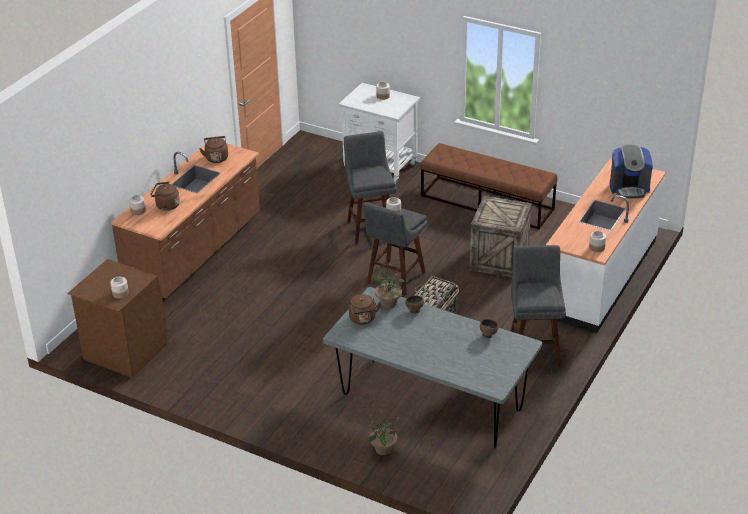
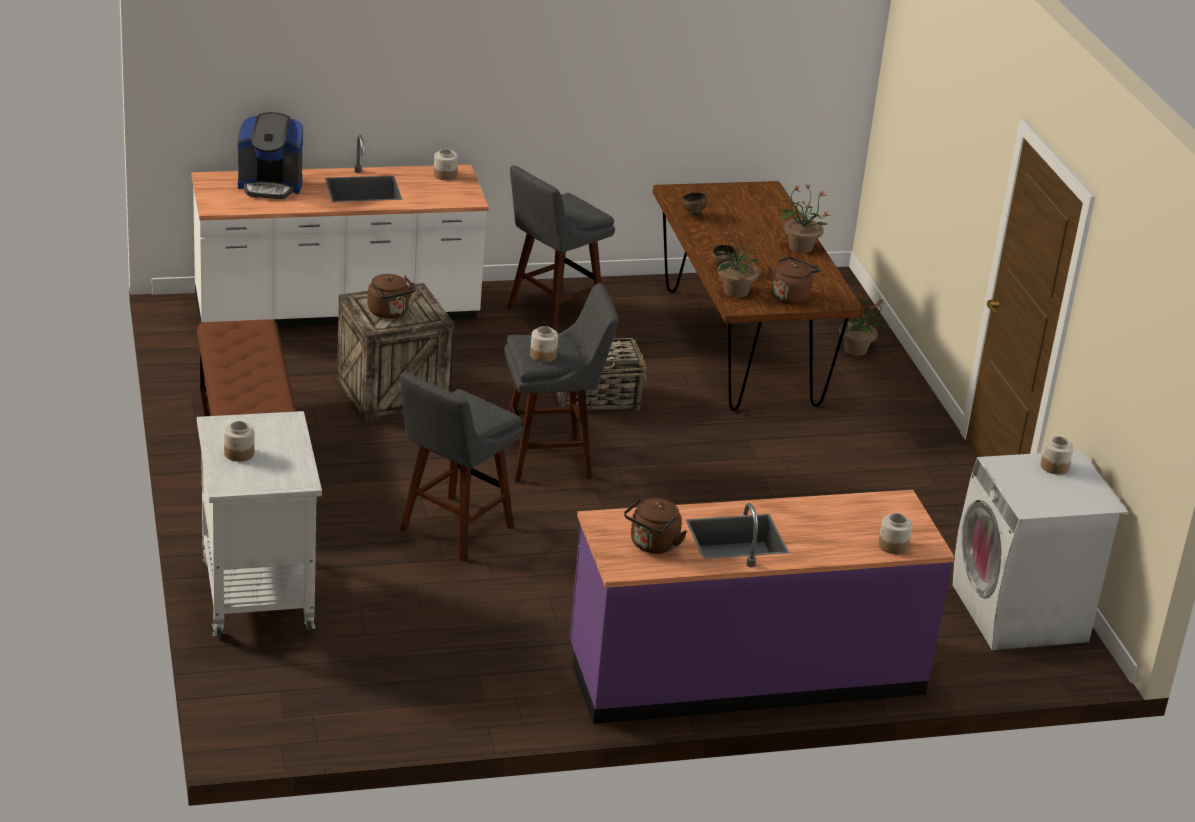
camera: 135 degrees left, 5 degrees down
brown washing machine [67,259,167,378] -> white washing machine [952,451,1128,650]
brown counter [111,143,260,302] -> purple counter [570,490,955,724]
brown kettle [150,182,180,211] -> brown kettle moved to [368,274,416,319]
grey dining table [323,287,542,448] -> brown dining table [653,181,864,411]
coffee machine [610,144,653,199] -> coffee machine turned 135 degrees clockwise [237,112,303,199]
none -> potted plant [779,184,831,253]

